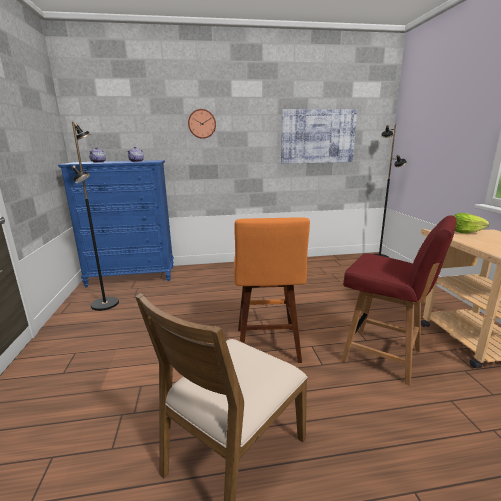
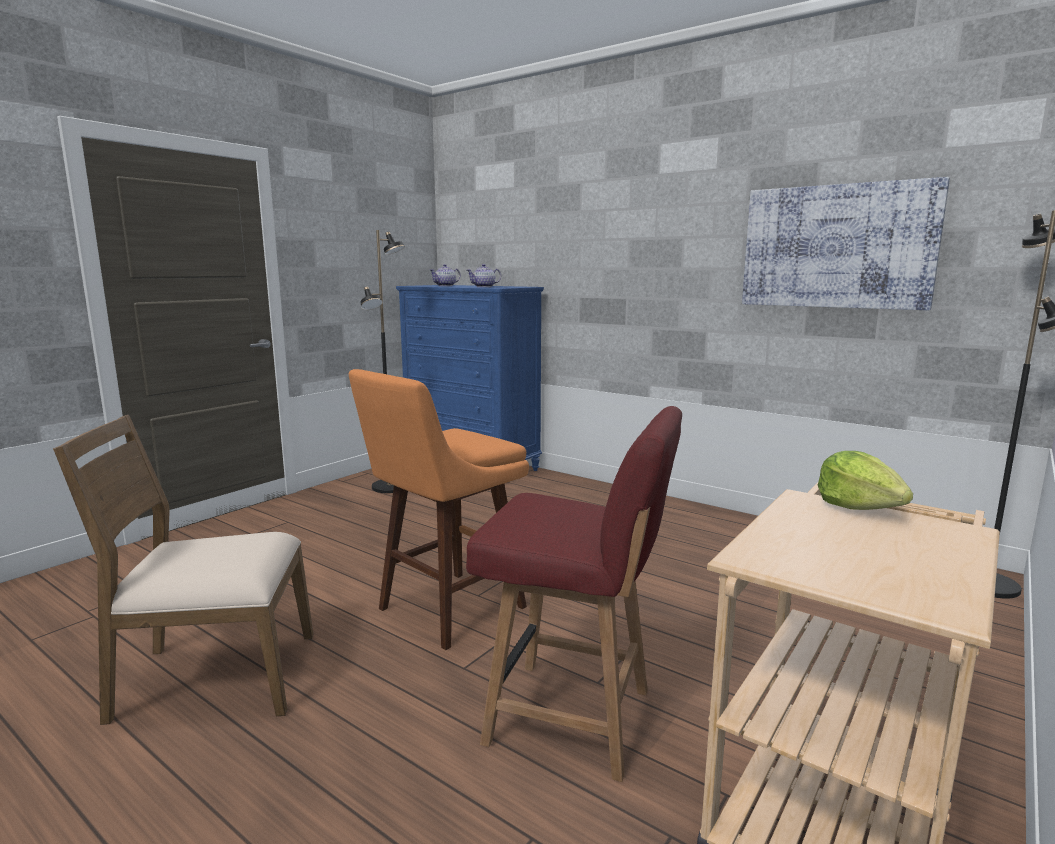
camera: 45 degrees right, 5 degrees down
wall clock [188,109,216,139] -> none
red chair [341,215,456,385] -> red chair turned 60 degrees counterclockwise [466,406,682,782]

